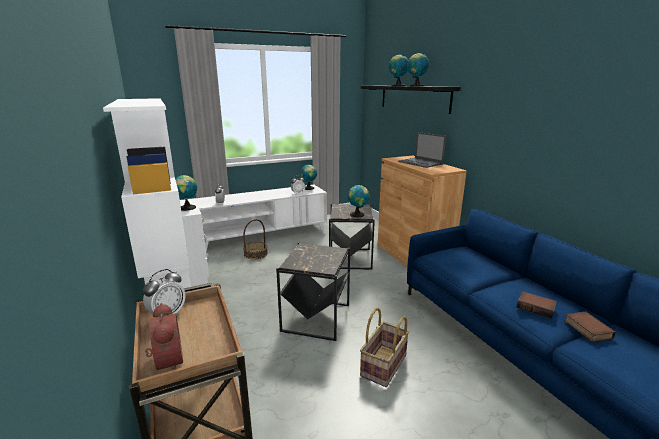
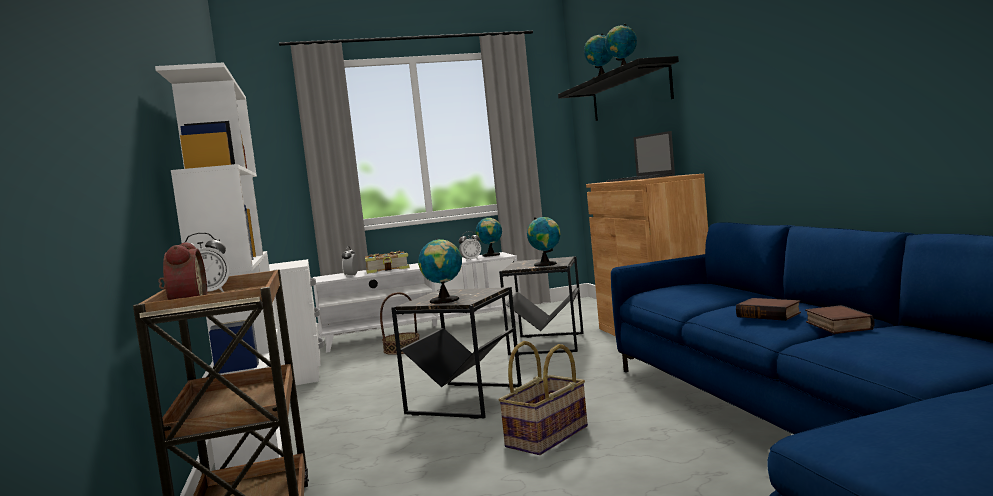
camera: 10 degrees right, 15 degrees down
globe [175,174,197,211] -> globe moved to [418,238,462,304]
none -> book [365,251,410,274]

